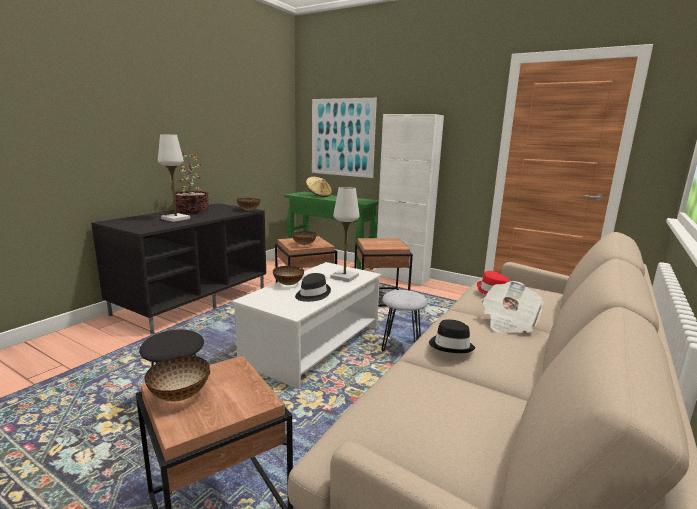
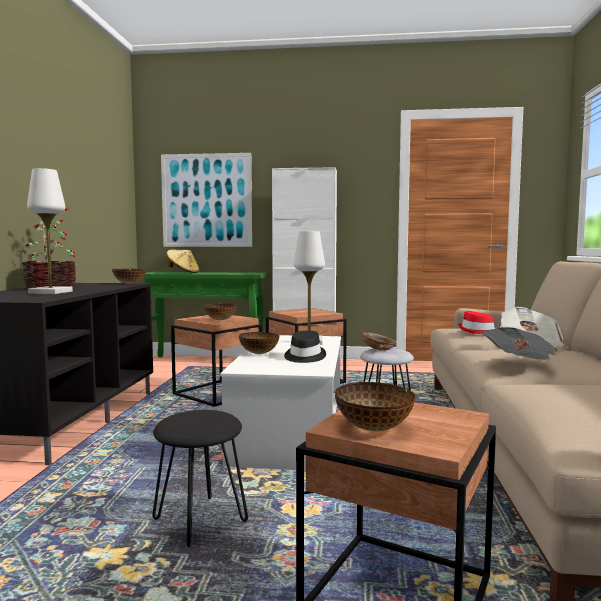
camera: 25 degrees left, 10 degrees down
black hat [429,320,475,353] -> newspaper [482,327,557,360]
none -> brown bowl [362,332,396,351]

